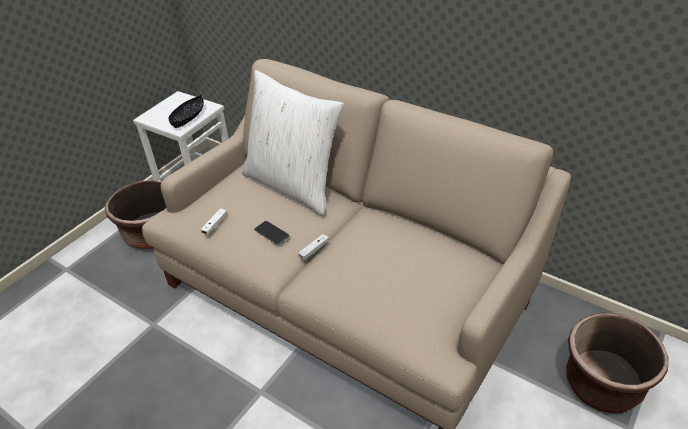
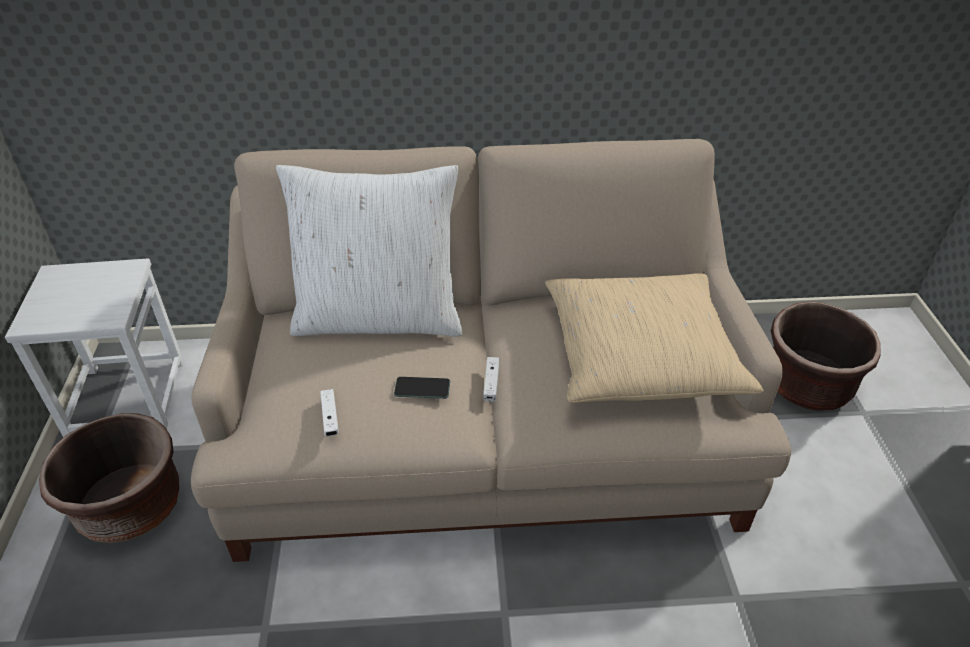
camera: 40 degrees left, 0 degrees up
black bowl [168,95,204,128] -> none
none -> beige pillow [545,274,764,403]

